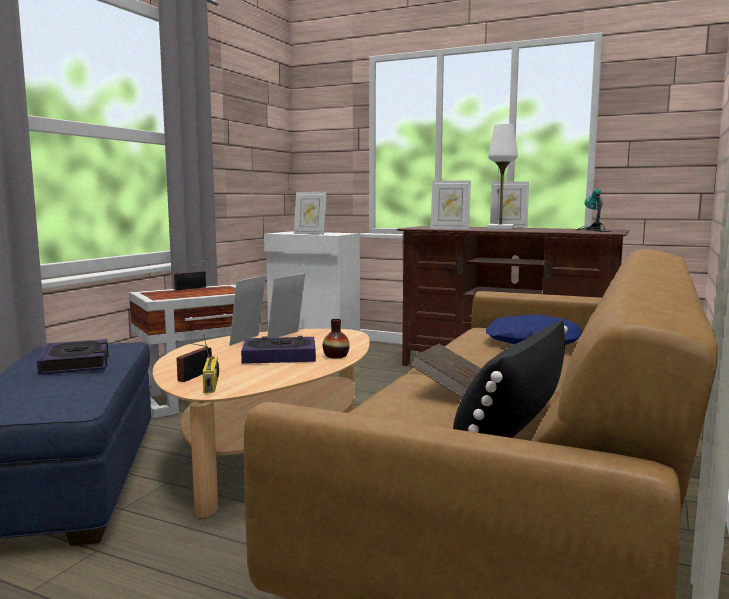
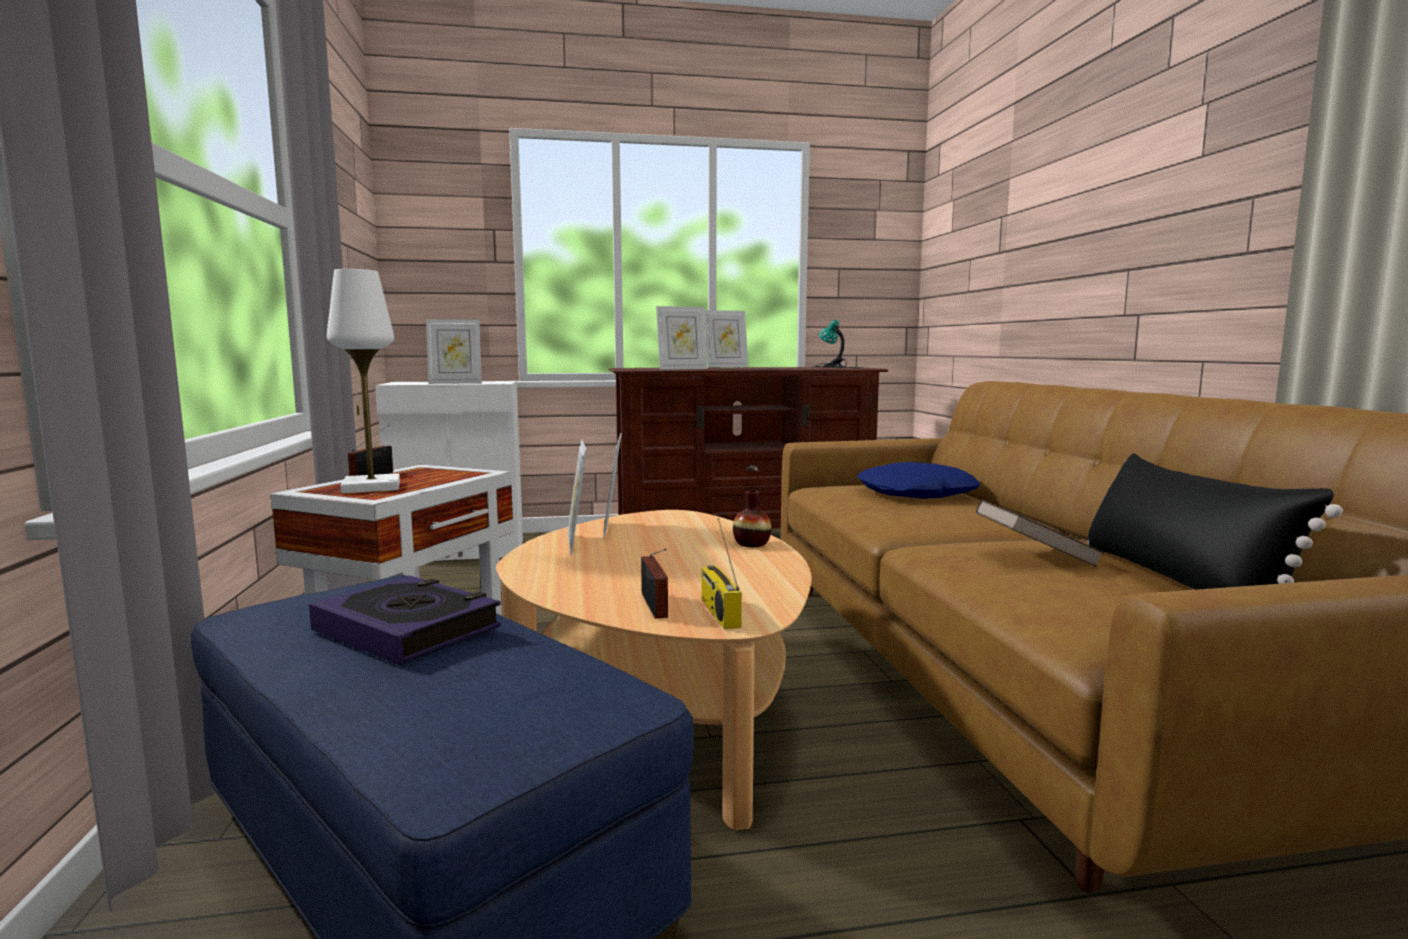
camera: 35 degrees left, 0 degrees up
radio [203,335,219,393] -> radio turned 150 degrees counterclockwise [701,518,742,629]
book [241,336,316,364] -> none
white table lamp [487,124,518,229] -> white table lamp moved to [327,269,400,493]

